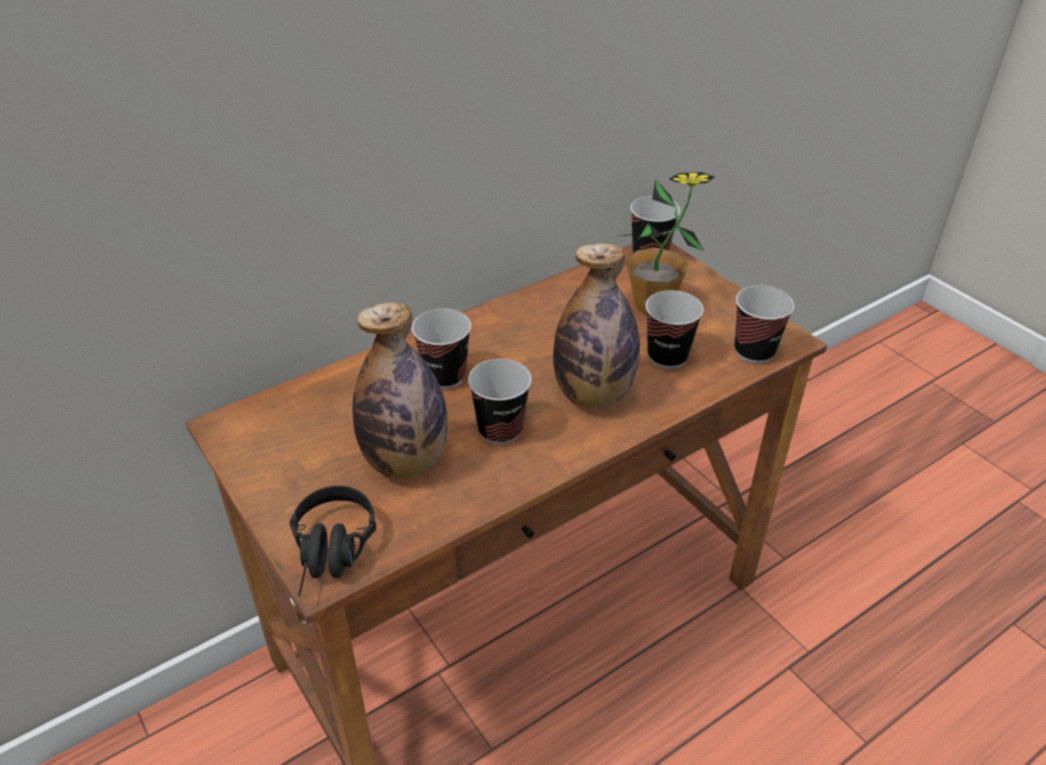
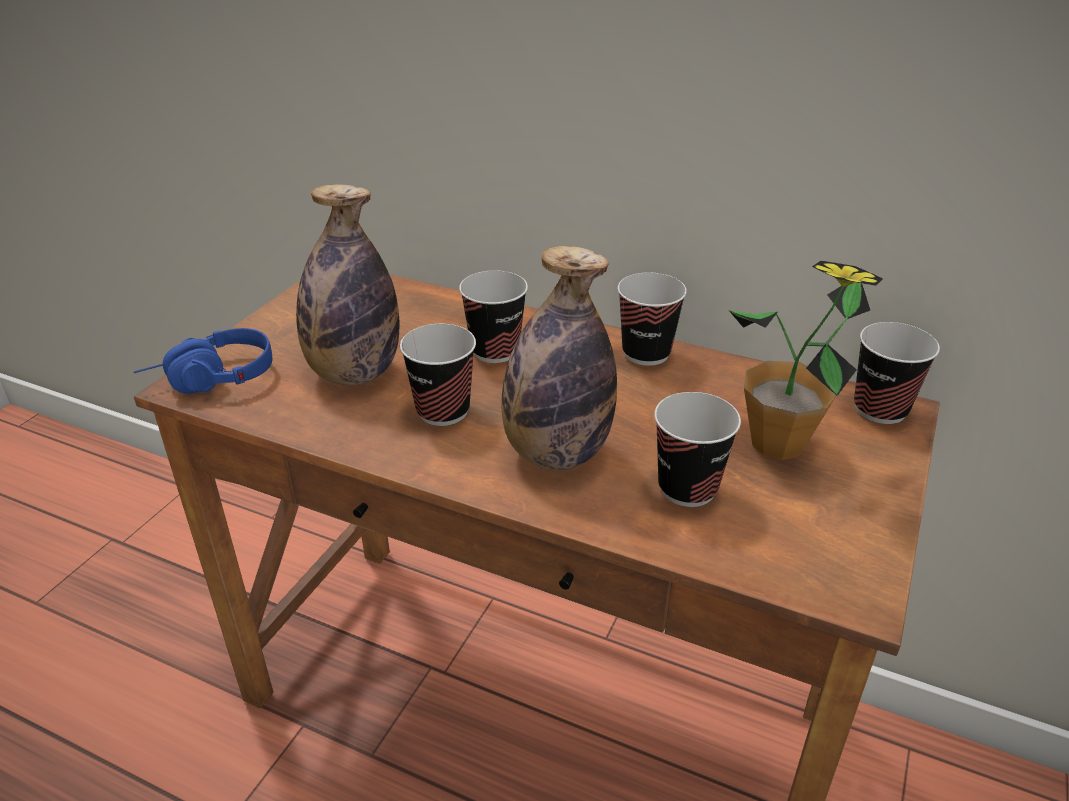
camera: 60 degrees right, 5 degrees down
black headphones [290,486,376,596] -> blue headphones [134,328,272,394]
cup [735,286,794,363] -> cup moved to [618,273,687,366]

